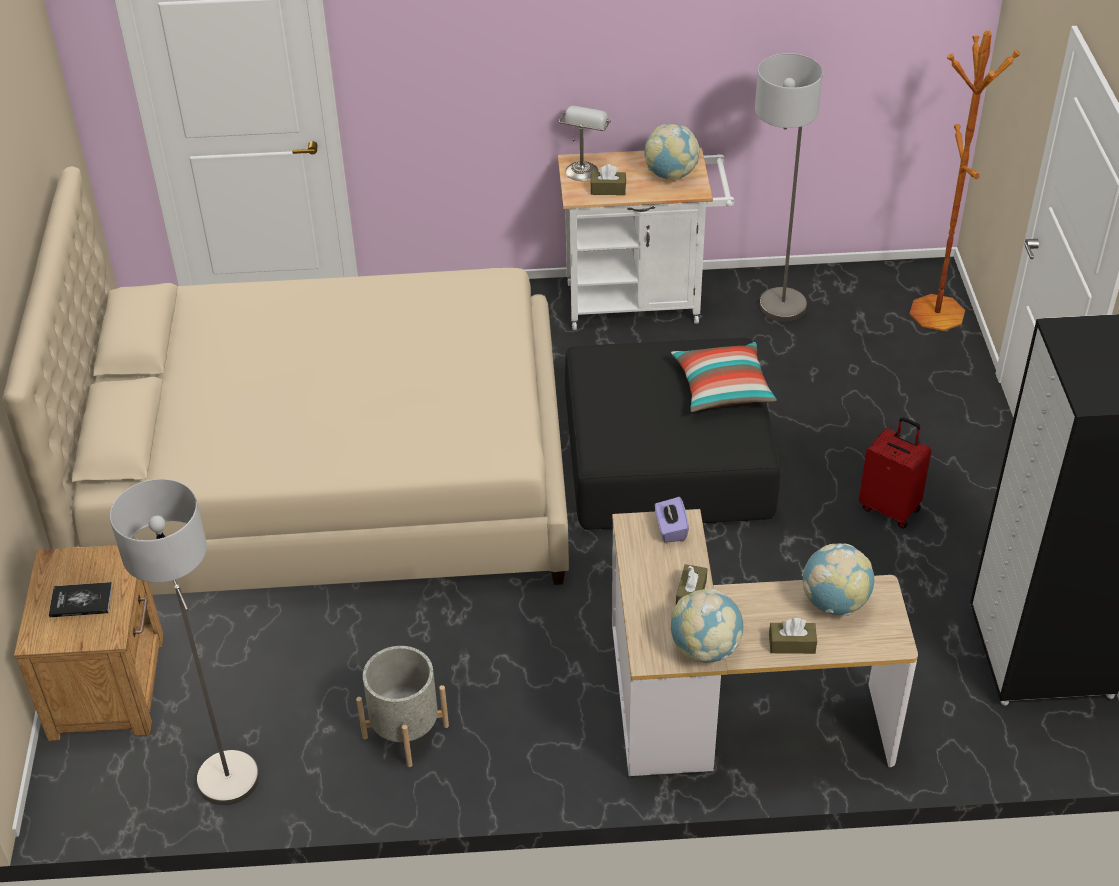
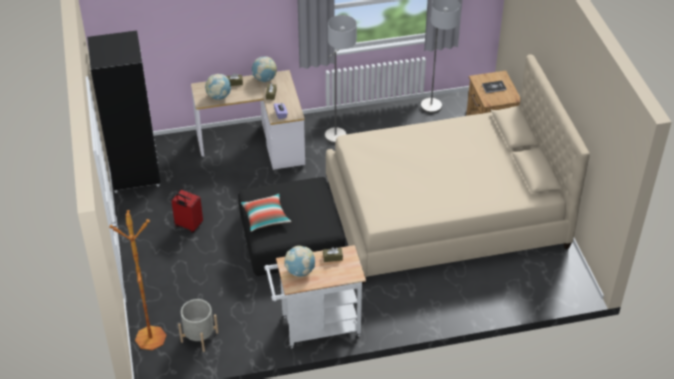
camera: 170 degrees right, 0 degrees up
grey planter [356,646,449,767] -> grey planter moved to [178,299,218,352]
white table lamp [559,106,611,181] -> none
grey floor lamp [755,53,823,321] -> grey floor lamp moved to [325,15,357,144]

